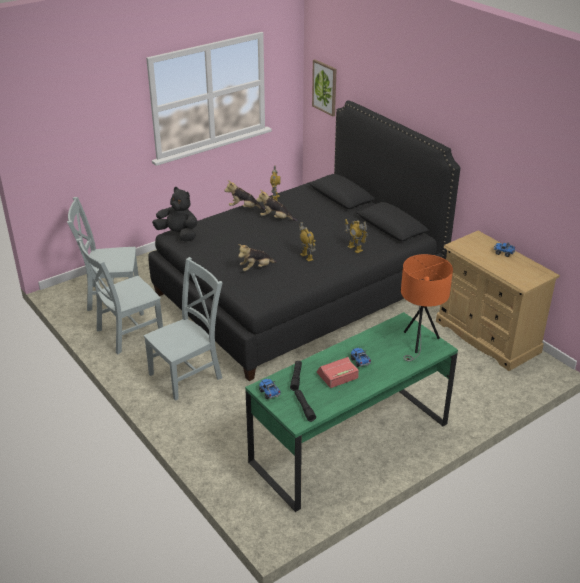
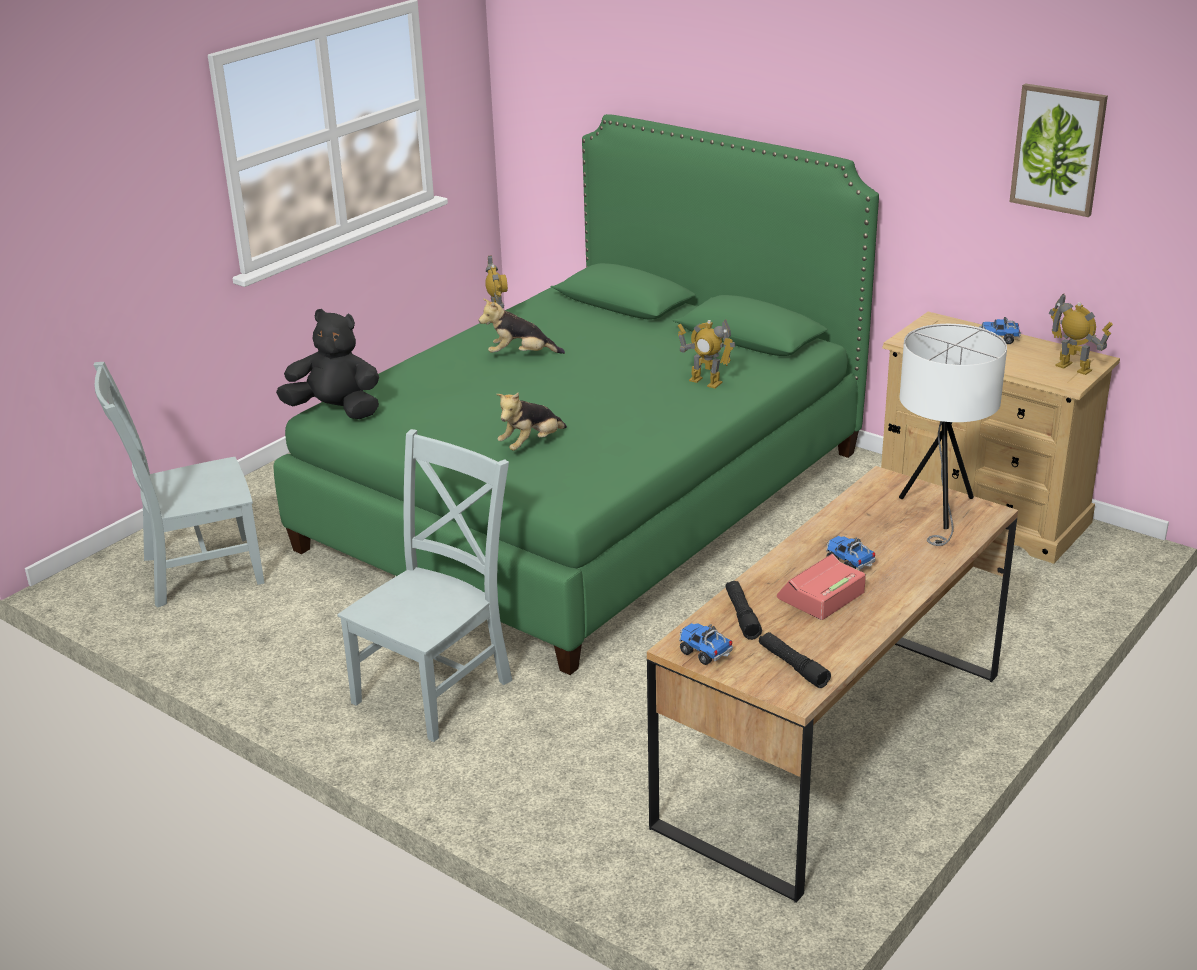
camera: 15 degrees left, 5 degrees down
grey chair [76,238,163,354] -> none
black bed [148,100,460,381] -> green bed [274,114,879,675]
plush toy [224,180,265,210] -> none
green desk [245,312,458,512] -> brown desk [647,466,1018,903]
toy robot [299,222,316,262] -> toy robot moved to [1049,294,1113,375]
picture [312,59,337,117] -> picture moved to [1009,83,1108,217]
orange table lamp [401,254,453,361] -> white table lamp [899,324,1007,546]

